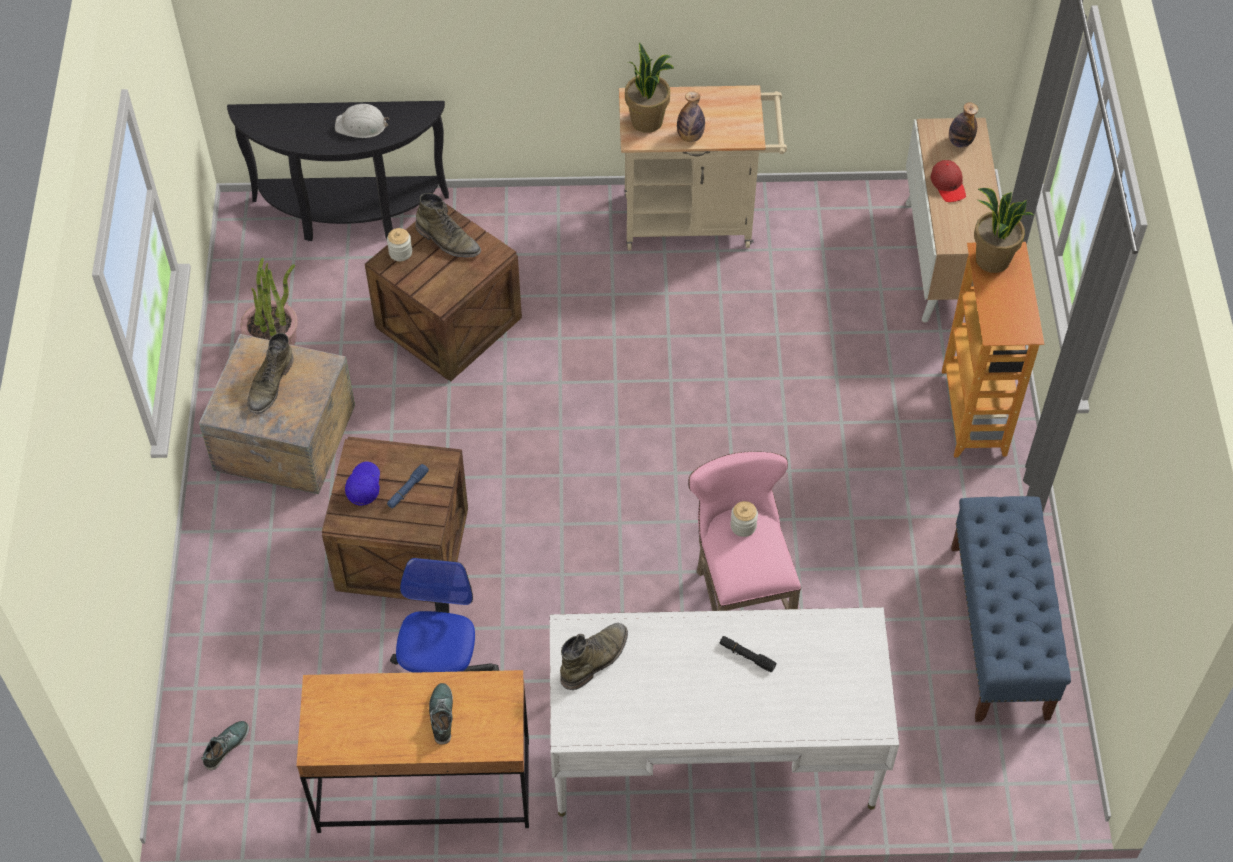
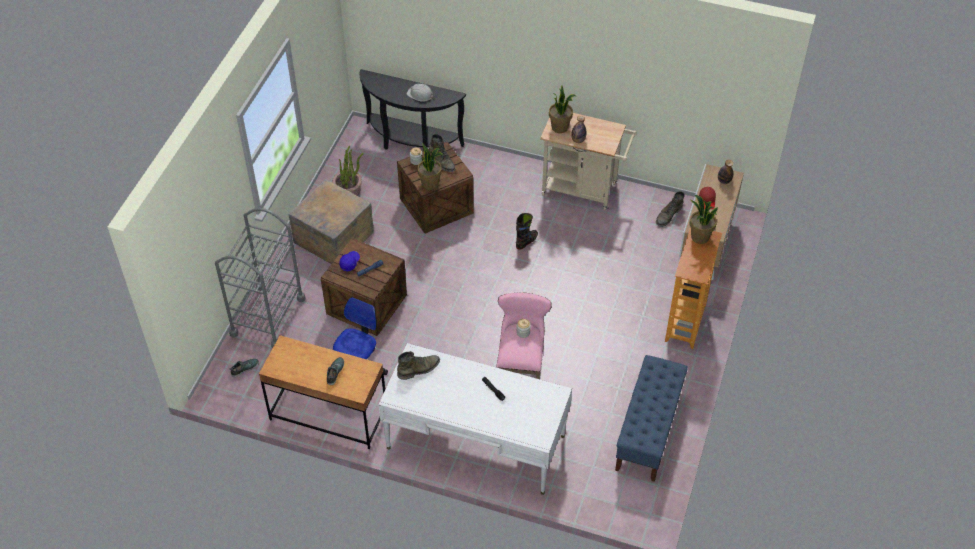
camera: 20 degrees right, 5 degrees down
green boot [247,333,294,414] -> green boot moved to [656,191,685,227]
none -> grey cart [215,208,305,348]
none -> potted plant [417,144,443,190]
none -> black boot [516,213,538,250]

